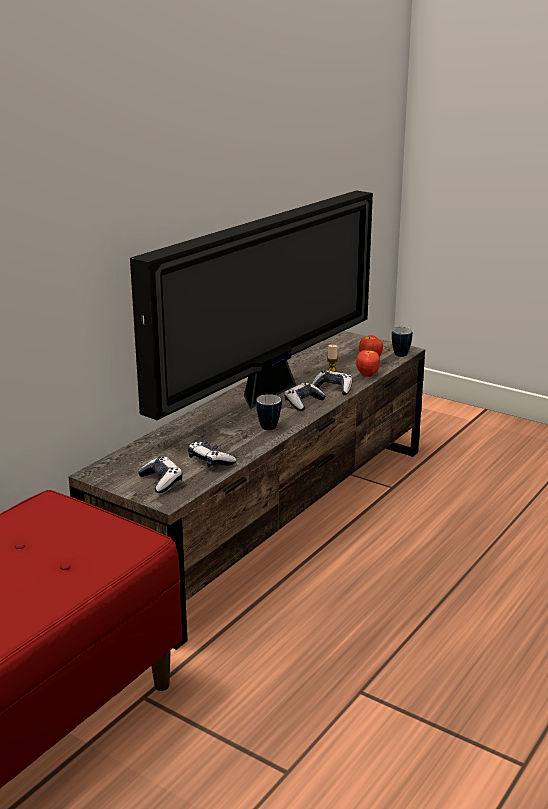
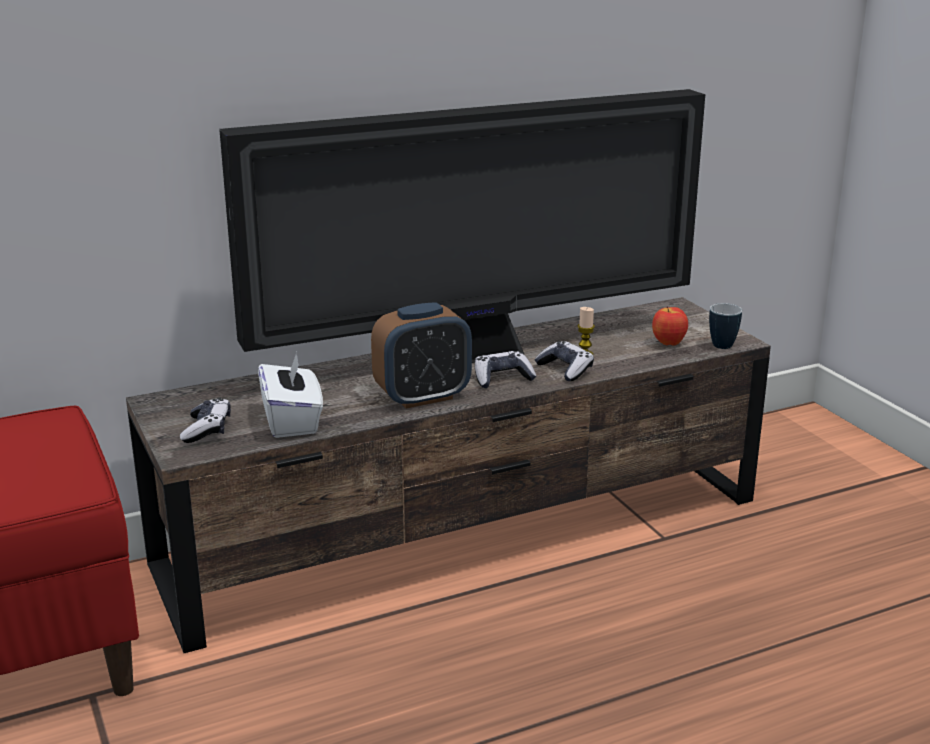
camera: 30 degrees right, 0 degrees up
game controller [188,441,236,467] -> white tissue box [258,352,323,438]
mug [256,394,282,430] -> alarm clock [371,302,472,409]
apple [356,349,380,377] -> none

